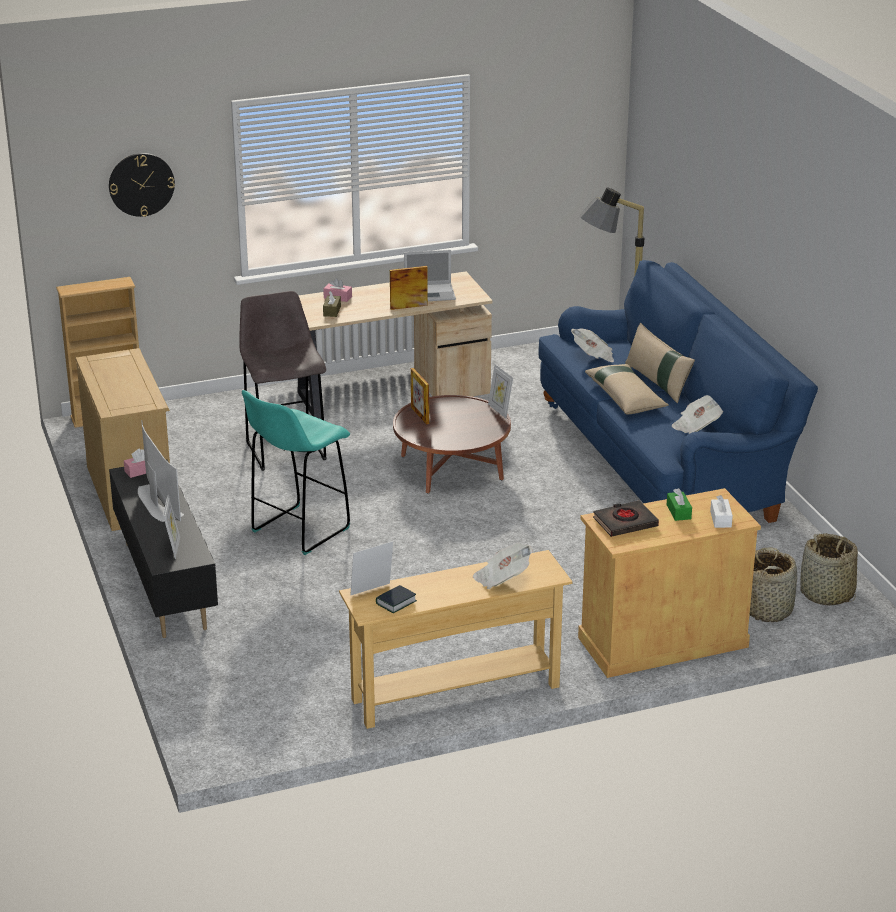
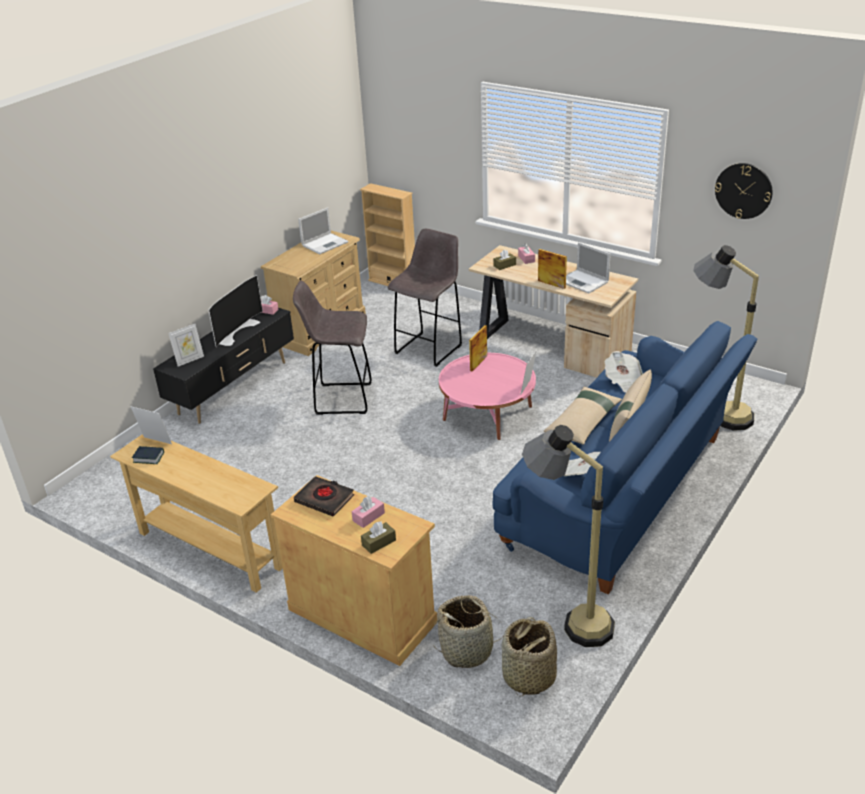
camera: 55 degrees right, 5 degrees up
wall clock [109,153,175,217] -> wall clock moved to [715,163,773,219]
turquoise stool [242,390,350,555] -> grey stool [293,280,372,415]
brown coffee table [393,395,511,494] -> pink coffee table [439,353,536,440]
newspaper [473,543,533,589] -> none
green tissue box [667,488,692,521] -> pink tissue box [351,496,385,528]
white tissue box [710,495,733,528] -> brown tissue box [361,521,396,554]
none -> laptop [298,207,348,254]
none -> floor lamp [522,425,615,647]

